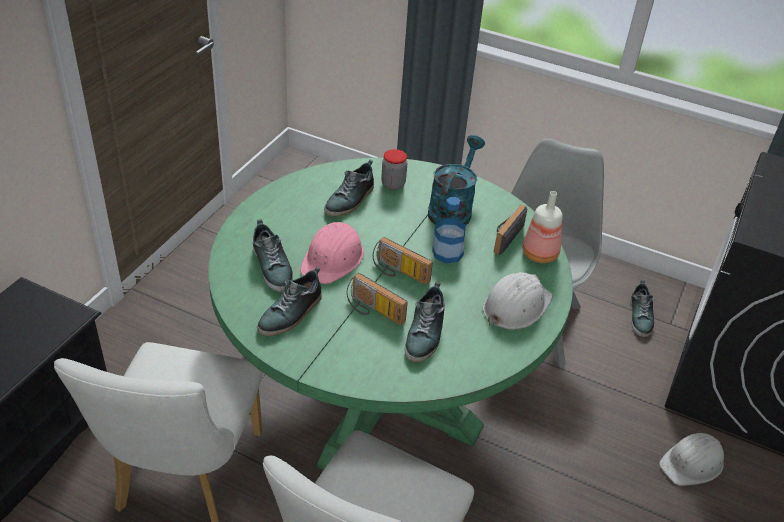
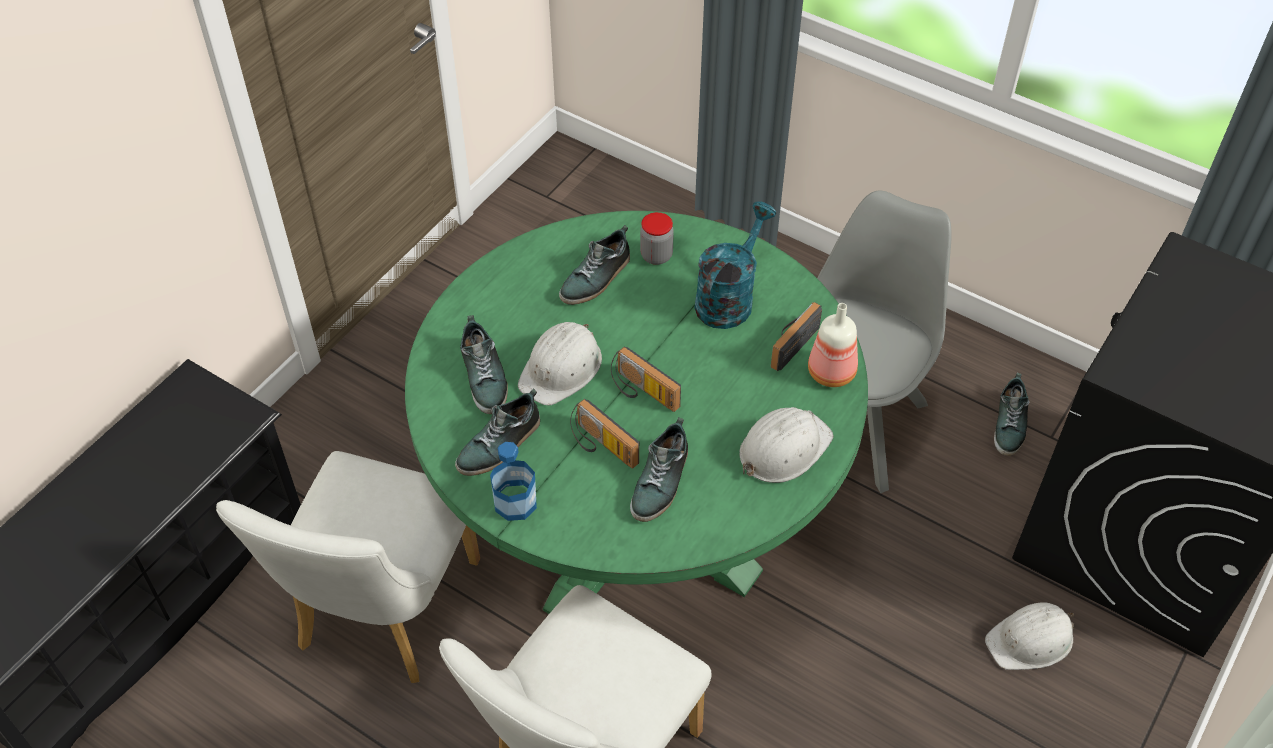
camera: 10 degrees right, 10 degrees up
pink hard hat [300,222,364,284] -> white hard hat [518,322,602,405]
bottle [432,197,466,263] -> bottle moved to [490,442,537,521]

